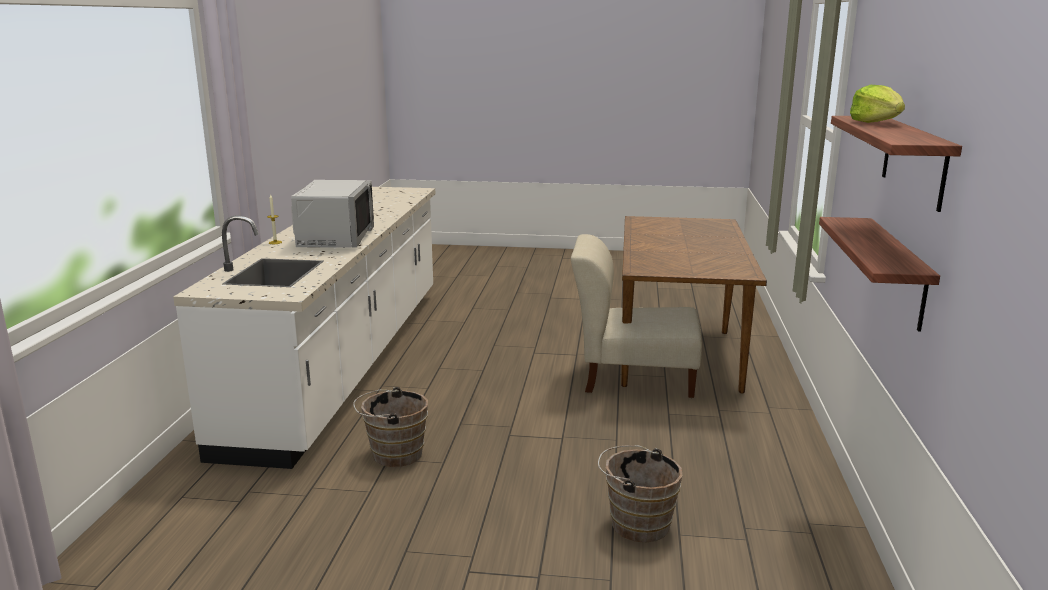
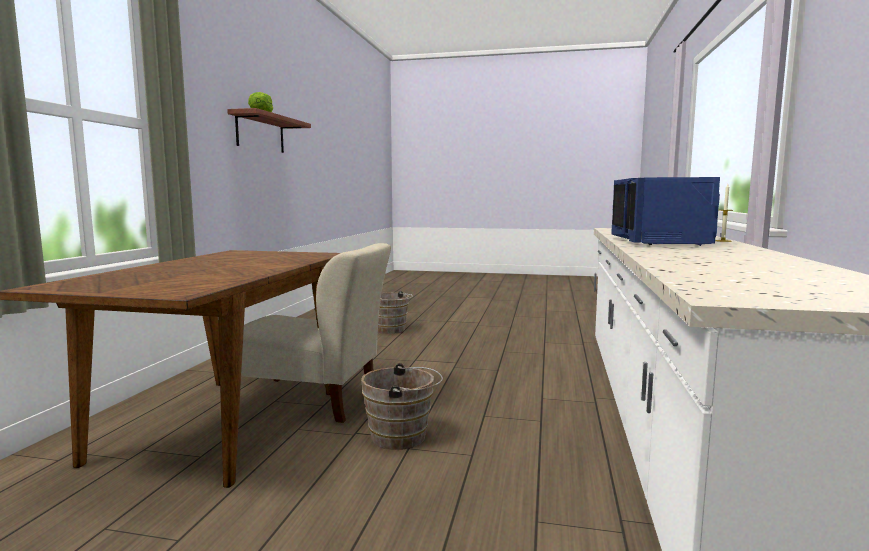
camera: 175 degrees left, 10 degrees down
grey microwave [291,180,374,248] -> blue microwave [611,177,720,246]
brown bucket [353,387,428,467] -> brown bucket moved to [361,363,443,450]
shelf [819,217,940,332] -> none

